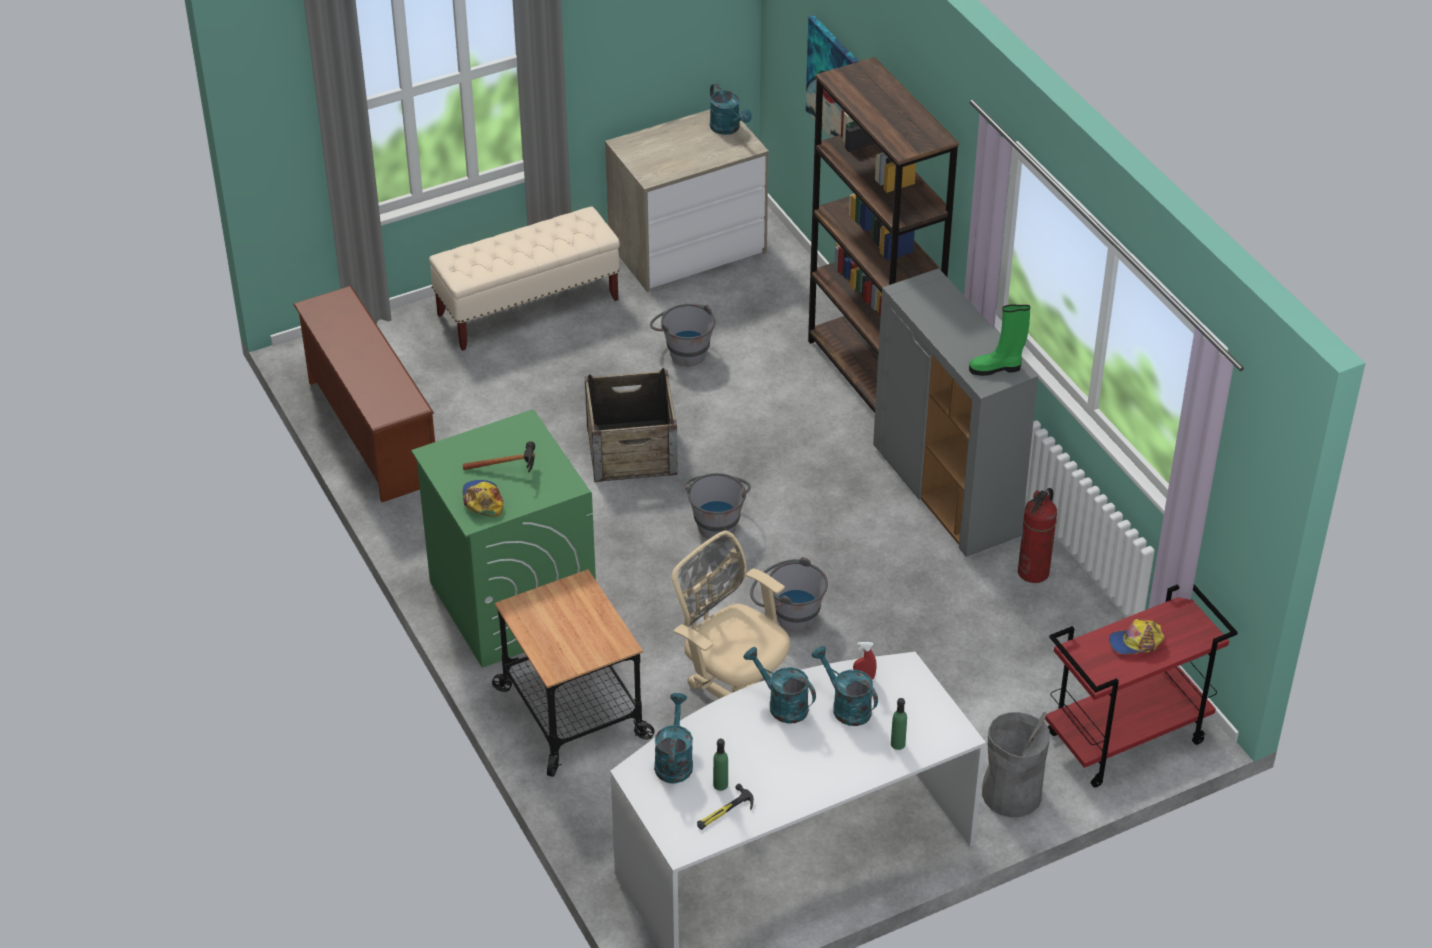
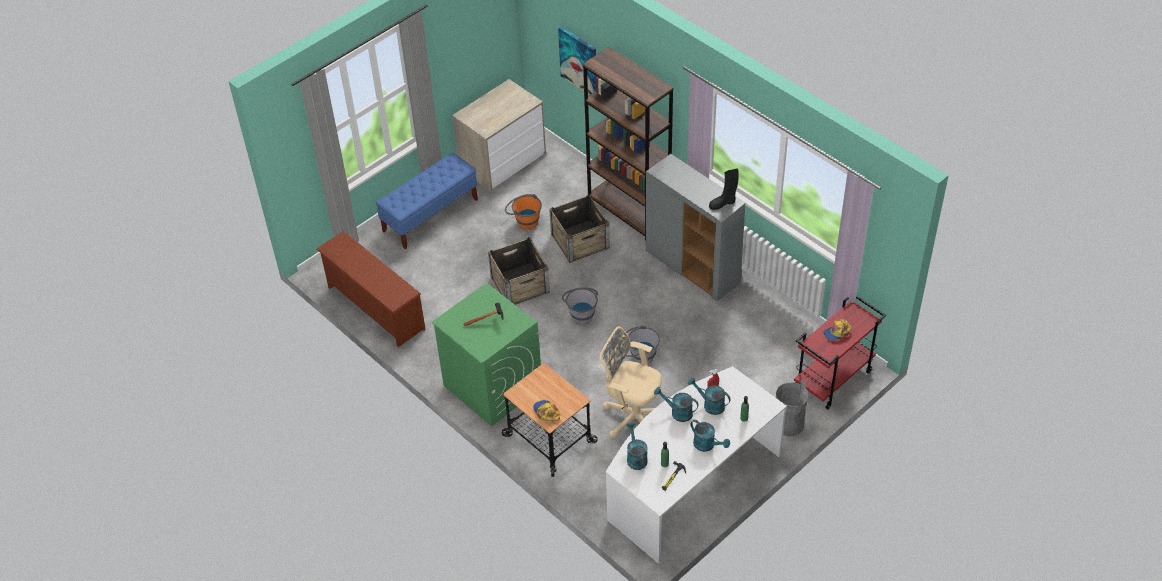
camera: 15 degrees left, 5 degrees up
beige bench [429,206,620,351] -> blue bench [376,153,478,249]
cap [462,480,503,517] -> cap moved to [533,400,560,421]
grey bucket [650,304,715,366] -> orange bucket [505,194,542,230]
turquoise watering can [710,83,752,135] -> turquoise watering can moved to [690,420,730,452]
green boot [969,304,1030,376] -> black boot [709,169,739,210]
fire extinguisher [1018,488,1057,583] -> none
none -> crate [549,194,610,263]

